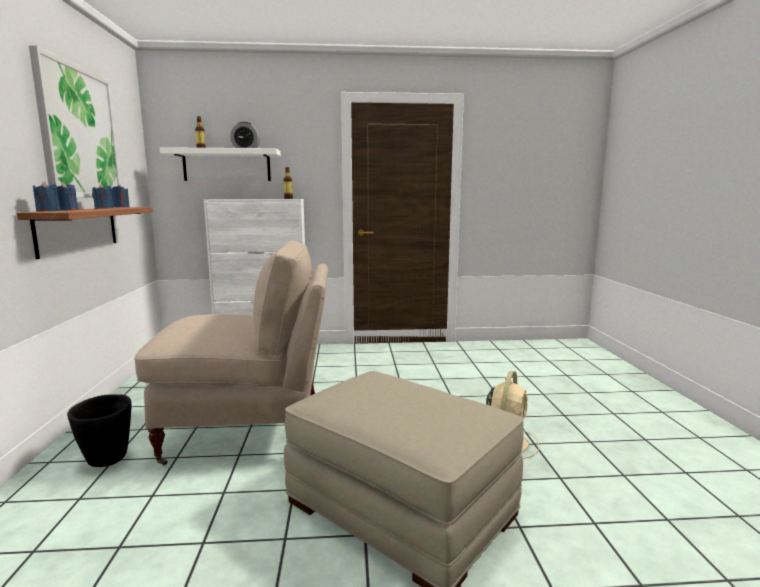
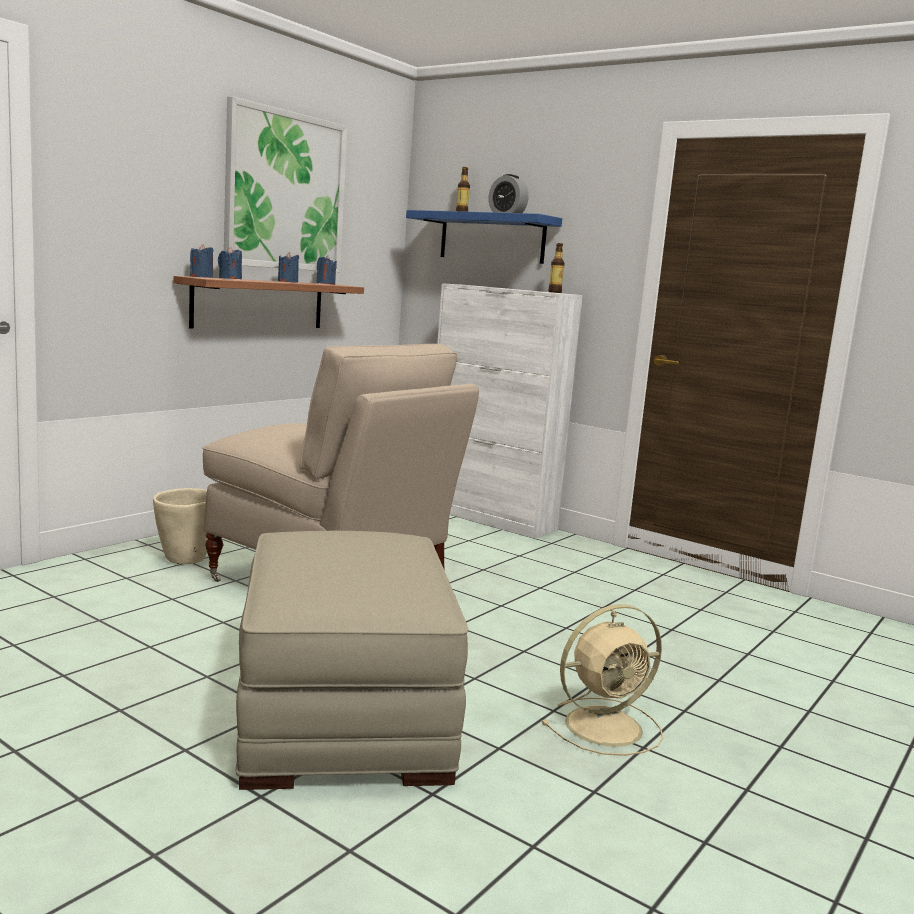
camera: 40 degrees right, 0 degrees up
black planter [67,394,132,467] -> beige planter [153,488,208,564]
white shelf [160,147,281,181] -> blue shelf [406,210,562,264]

